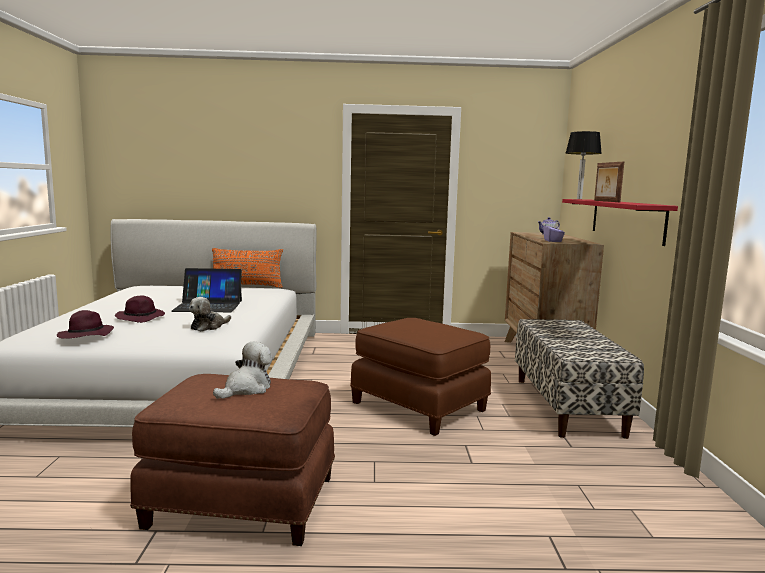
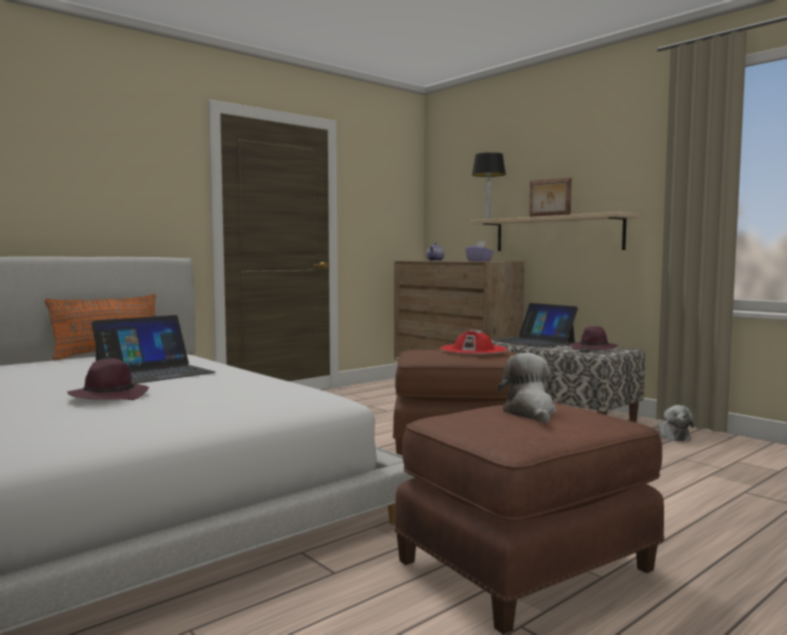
camera: 40 degrees left, 5 degrees down
purple hat [57,310,114,339] -> purple hat moved to [572,326,618,350]
plush toy [189,297,231,331] -> plush toy moved to [657,405,694,441]
red shelf [562,199,678,246] -> beige shelf [471,212,639,251]
none -> red hat [440,330,508,355]
none -> laptop [493,303,578,347]

